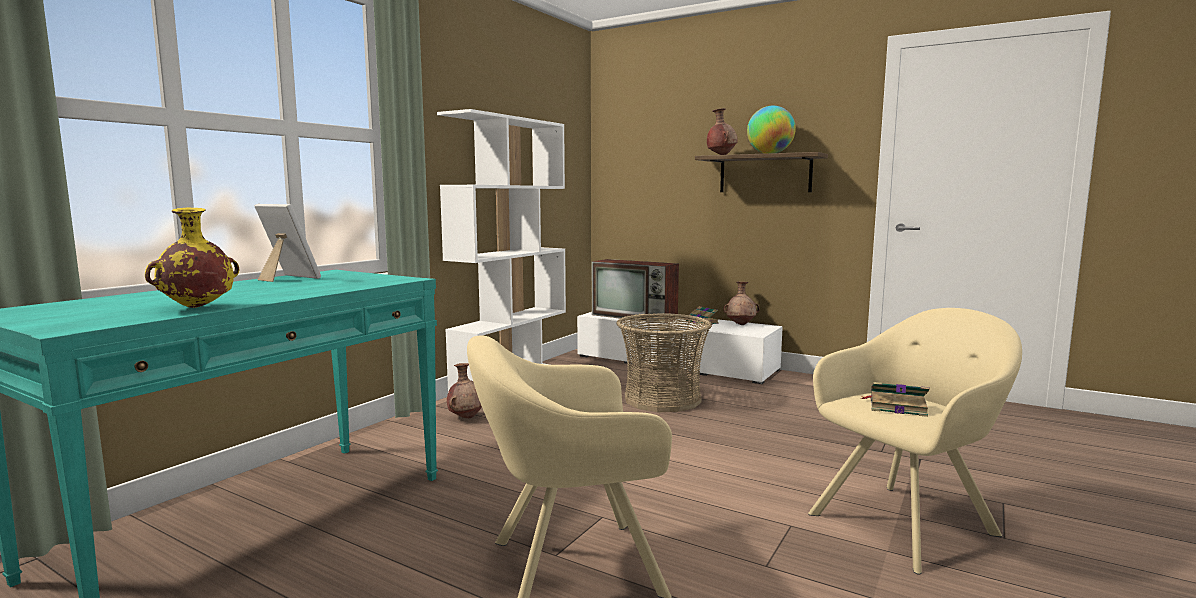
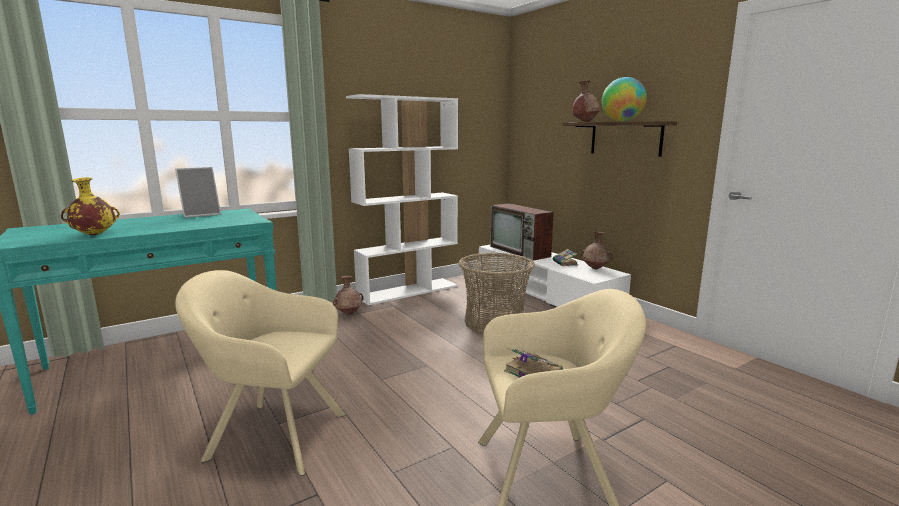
camera: 25 degrees right, 5 degrees up
picture frame [254,204,321,282] -> picture frame turned 90 degrees clockwise [175,167,221,218]

